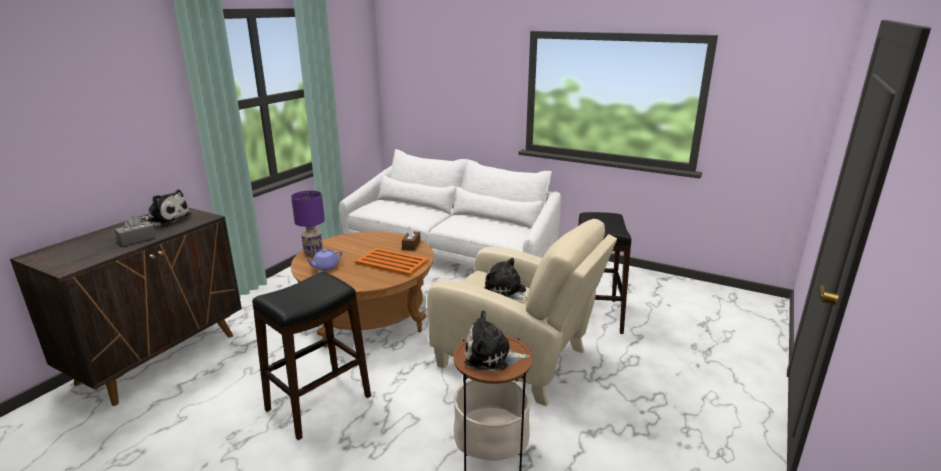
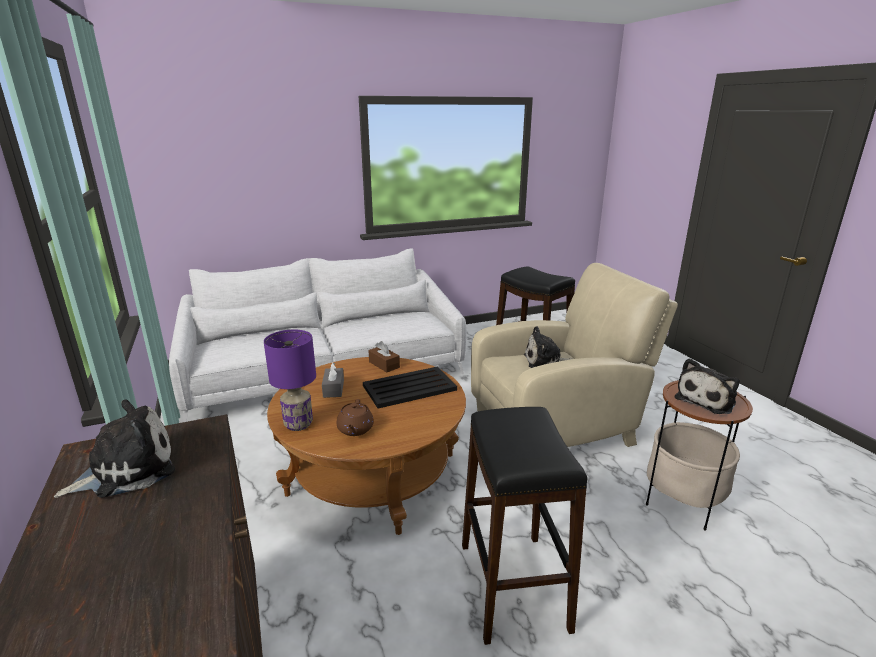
camera: 50 degrees left, 0 degrees up
grey tissue box [114,215,156,246] -> grey tissue box moved to [322,363,344,398]
purple teapot [305,249,342,271] -> brown teapot [337,399,374,436]
orange tray [355,248,428,276] -> black tray [363,367,457,409]

